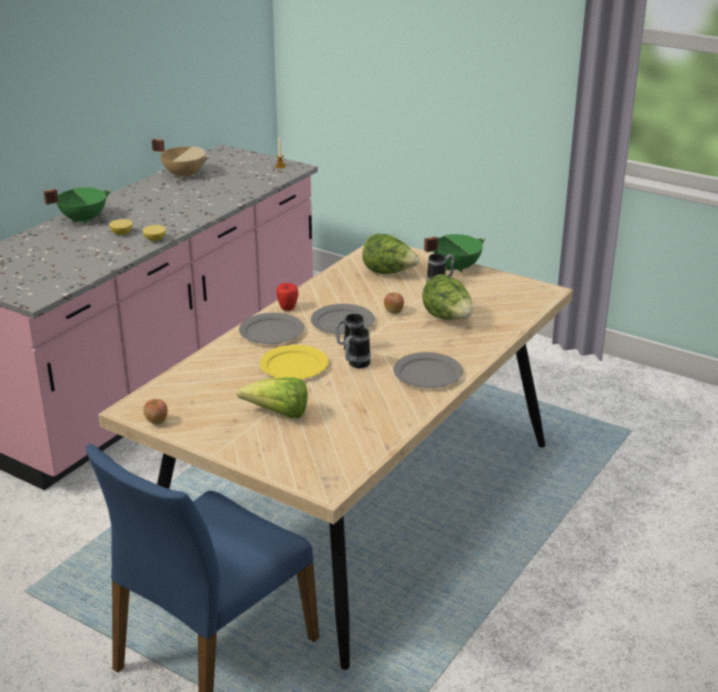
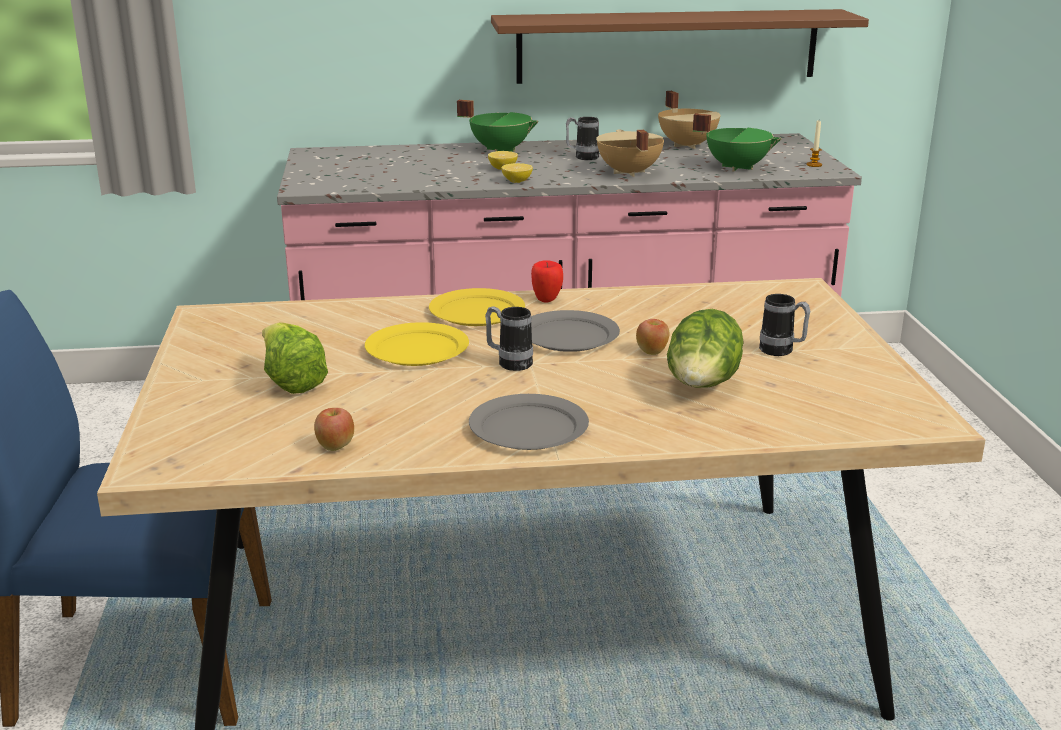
camera: 50 degrees right, 5 degrees down
apple [144,399,168,425] -> apple moved to [314,408,354,451]
grey plate [239,313,304,344] -> yellow plate [429,288,525,326]
mug [345,327,371,368] -> mug moved to [566,117,599,160]
lettuce [362,234,419,274] -> none
green cooking pot [424,234,485,273] -> green cooking pot moved to [693,113,782,172]
none -> brown shelf [491,9,869,84]
none -> beige cooking pot [596,130,664,177]

